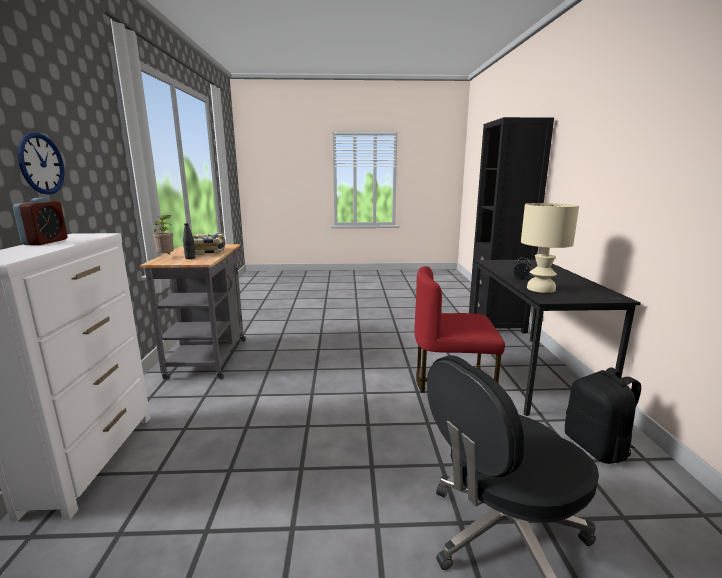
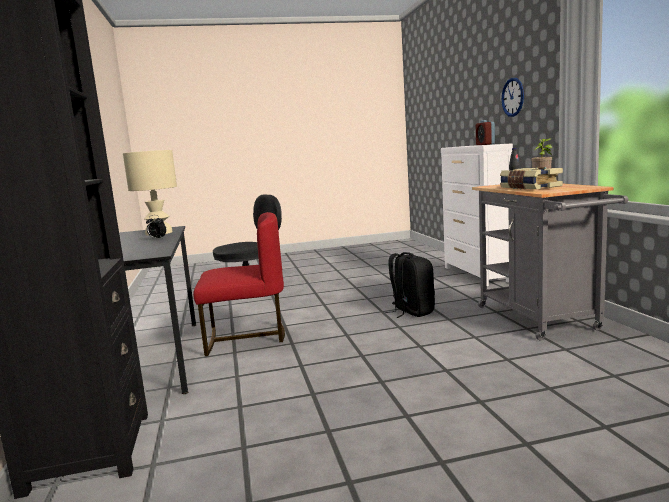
camera: 170 degrees right, 5 degrees down
black backpack [565,367,641,464] -> black backpack moved to [385,252,435,318]

